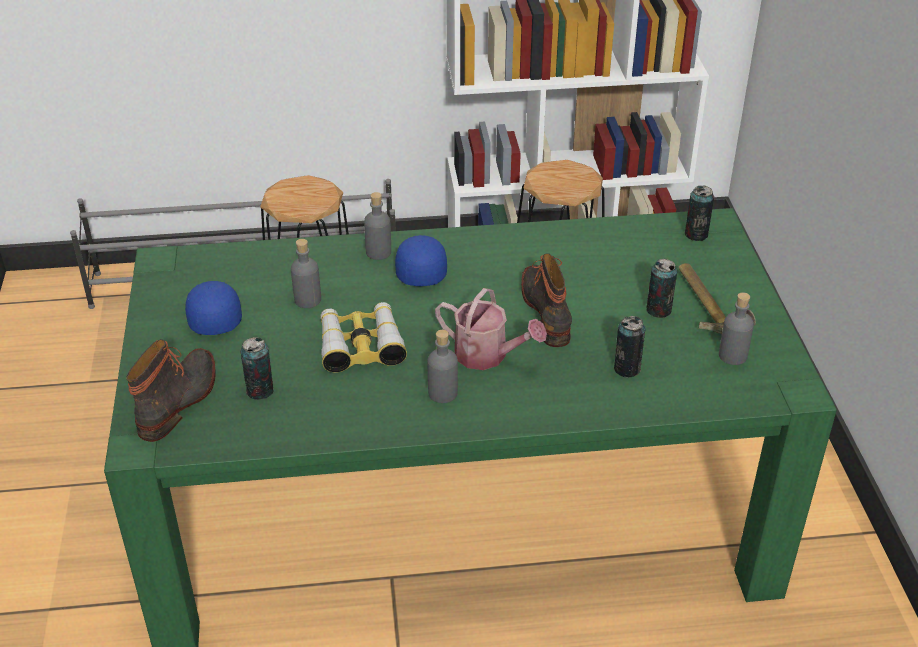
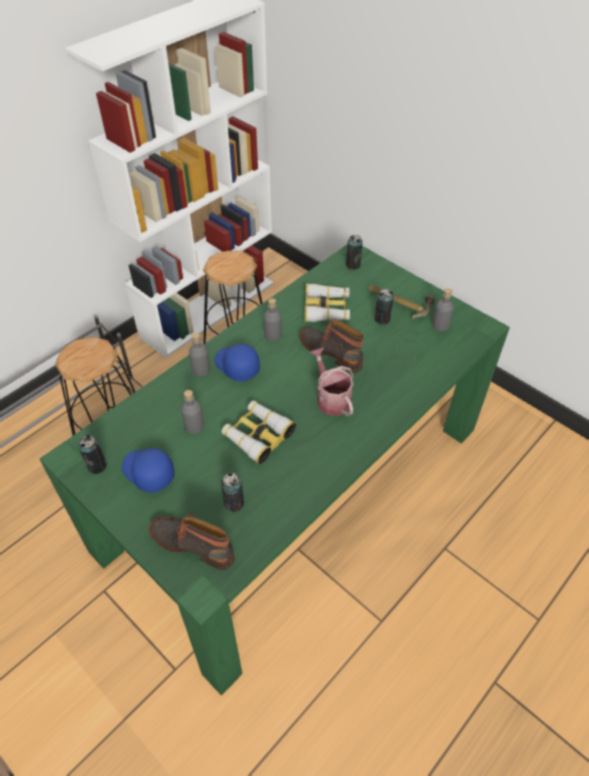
camera: 40 degrees left, 10 degrees up
boot [126,339,216,442] -> boot turned 45 degrees counterclockwise [149,512,235,570]
grey bottle [428,330,458,403] -> grey bottle moved to [264,298,282,341]
watering can [435,288,547,370] -> watering can turned 105 degrees counterclockwise [309,348,354,416]
can [614,316,646,378] -> can moved to [78,435,107,474]
none -> binoculars [305,283,350,322]

